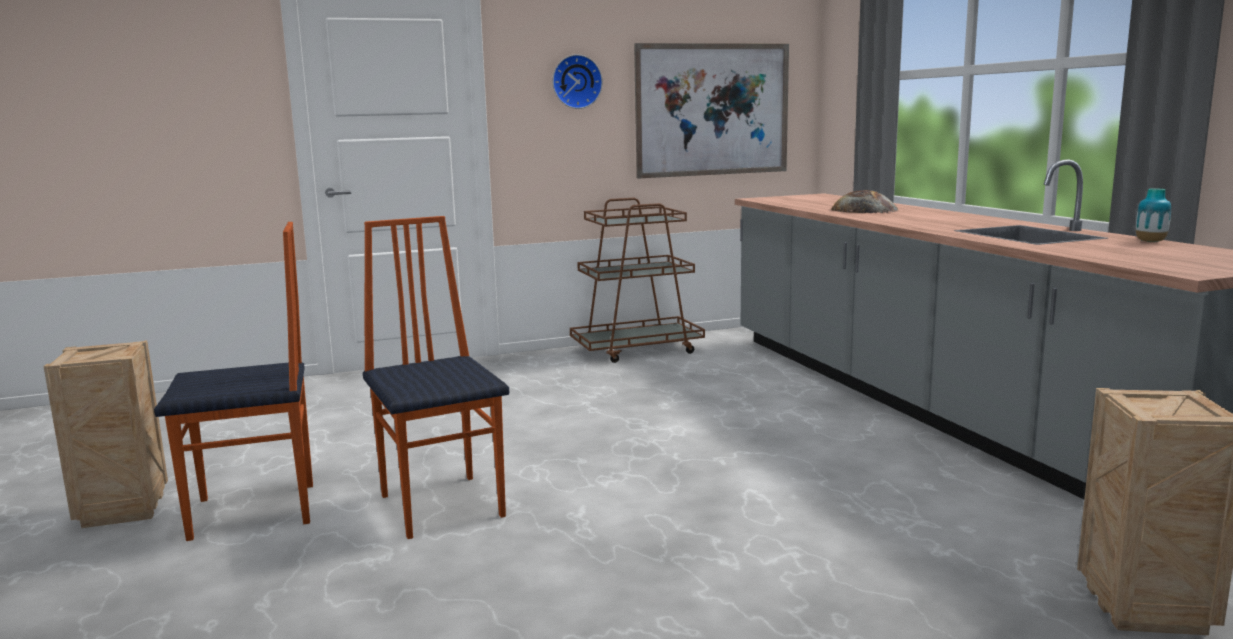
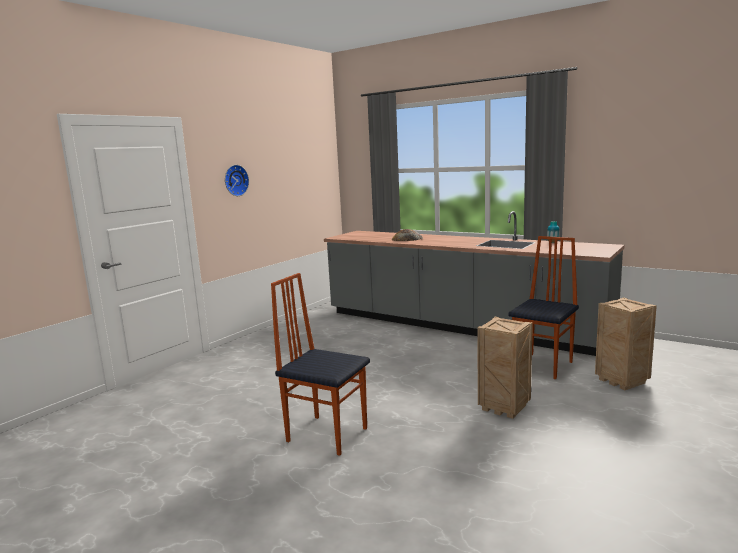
camera: 35 degrees left, 0 degrees up
crate [44,340,168,528] -> crate moved to [478,317,533,419]
chair [154,222,313,541] -> chair moved to [508,236,579,379]
brown cart [570,198,705,363] -> none
picture [634,43,789,178] -> none

